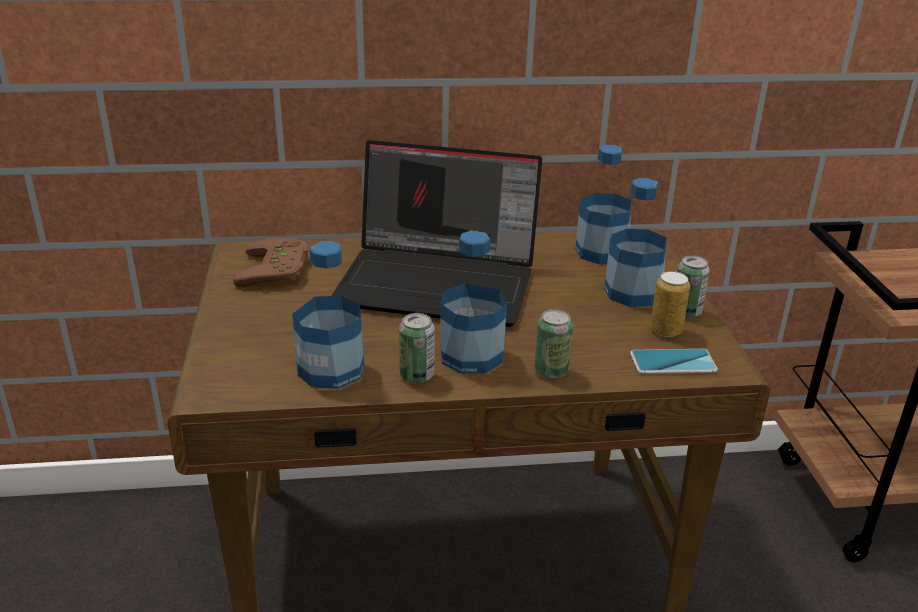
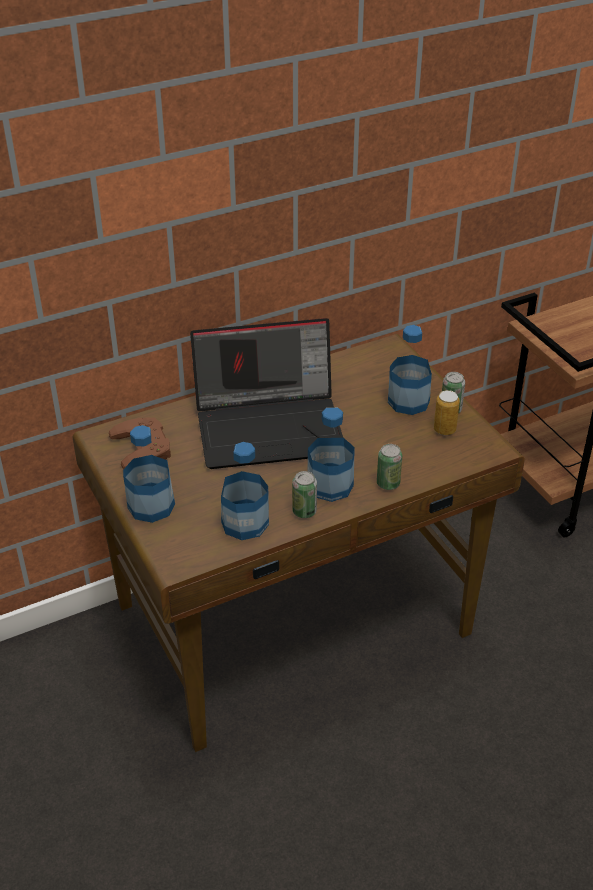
camera: 20 degrees left, 10 degrees up
bottle [575,145,631,264] -> bottle moved to [123,425,175,523]
phone [630,349,718,374] -> none

